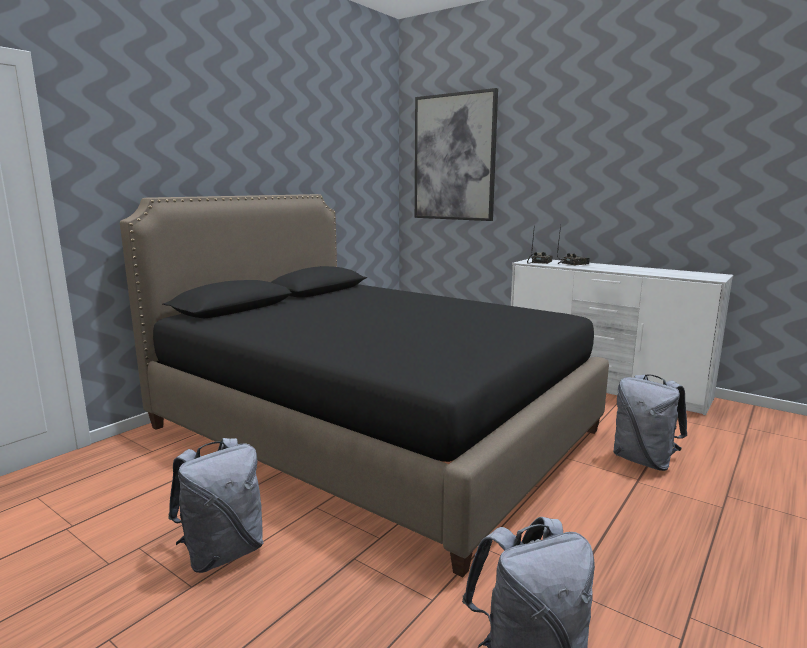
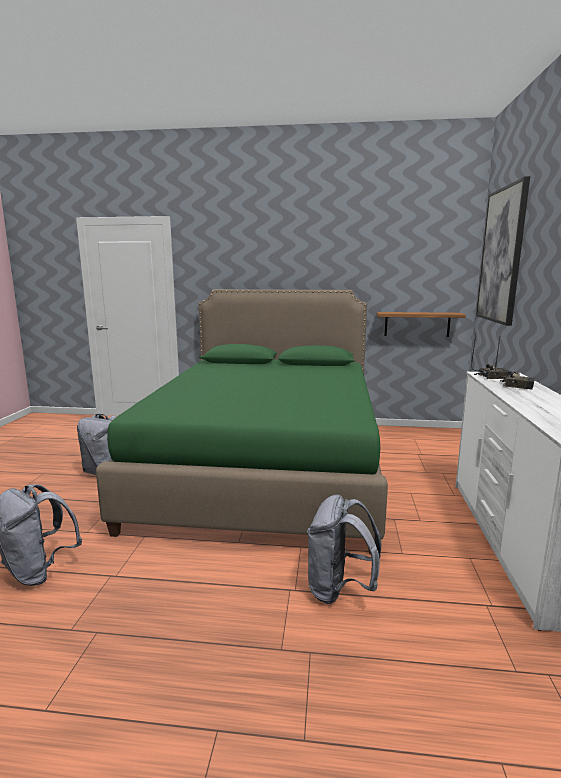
camera: 60 degrees right, 0 degrees up
black bed [120,194,609,577] -> green bed [96,289,388,554]
none -> shelf [377,312,466,337]

